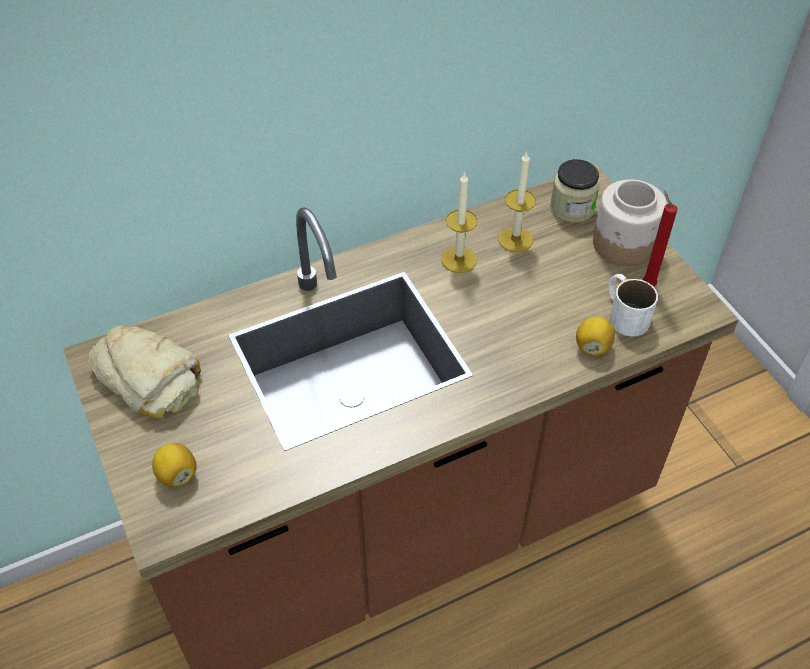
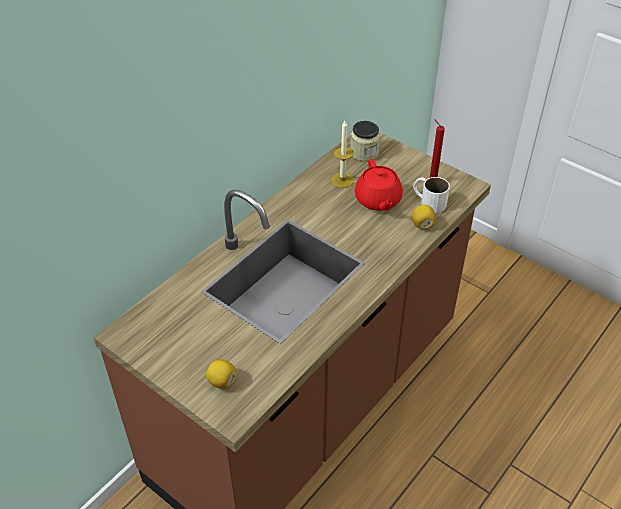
camera: 25 degrees left, 5 degrees down
bread [88,325,201,419] -> none
candle [441,172,477,273] -> none
jar [593,179,667,266] -> none
none -> red teapot [355,159,403,211]

